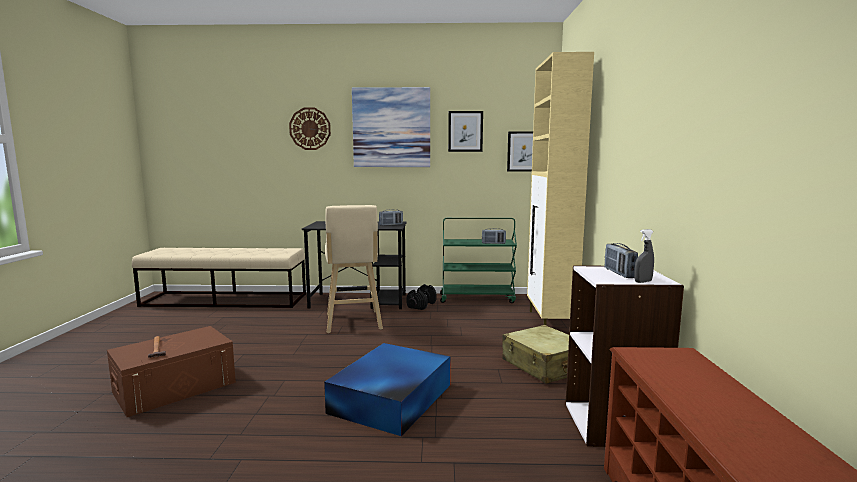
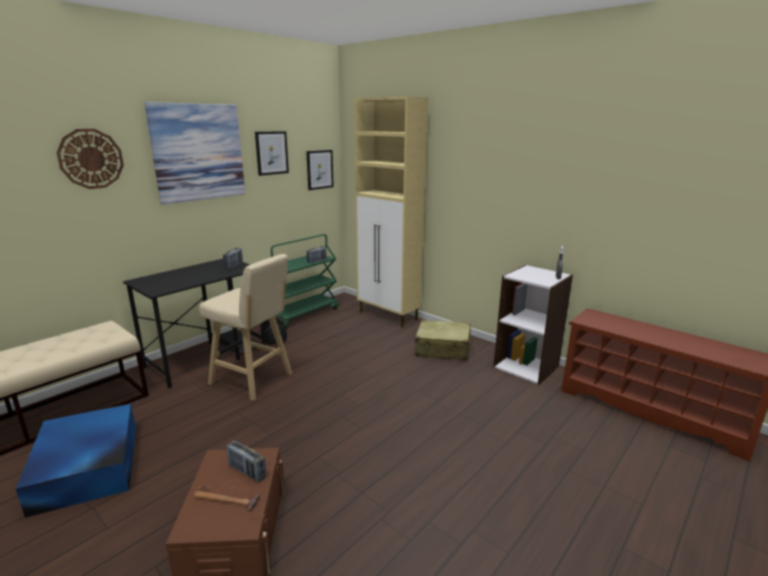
camera: 50 degrees left, 10 degrees up
blue storage box [324,343,450,436] -> blue storage box moved to [16,404,136,518]
radio [605,243,638,278] -> radio moved to [227,440,266,482]

